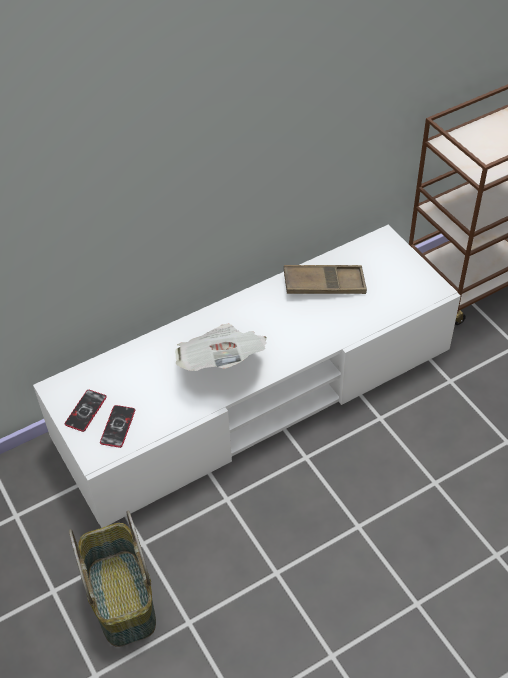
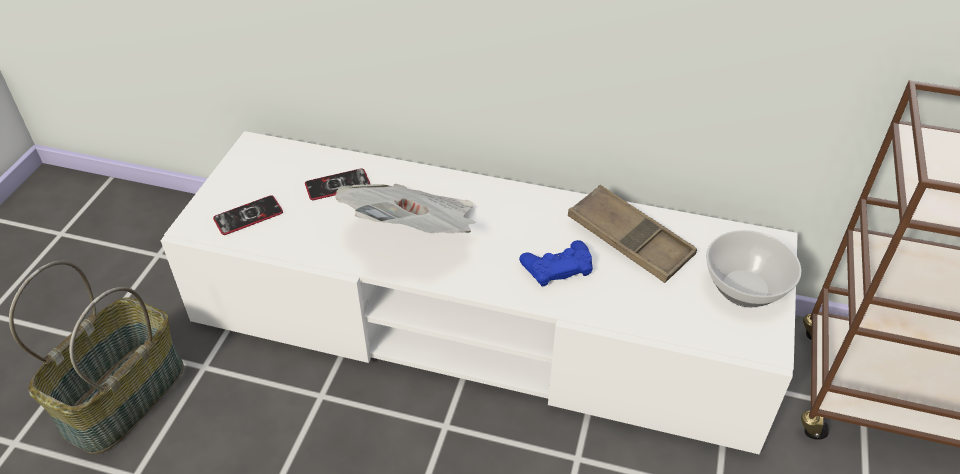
camera: 45 degrees right, 5 degrees down
phone [65,390,107,432] -> phone moved to [305,168,370,200]
none -> blue game controller [519,240,593,287]
none -> bowl [706,230,801,307]

